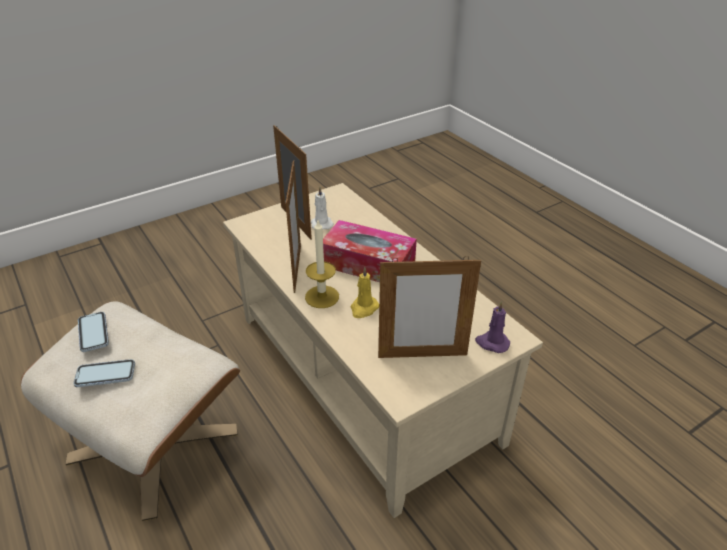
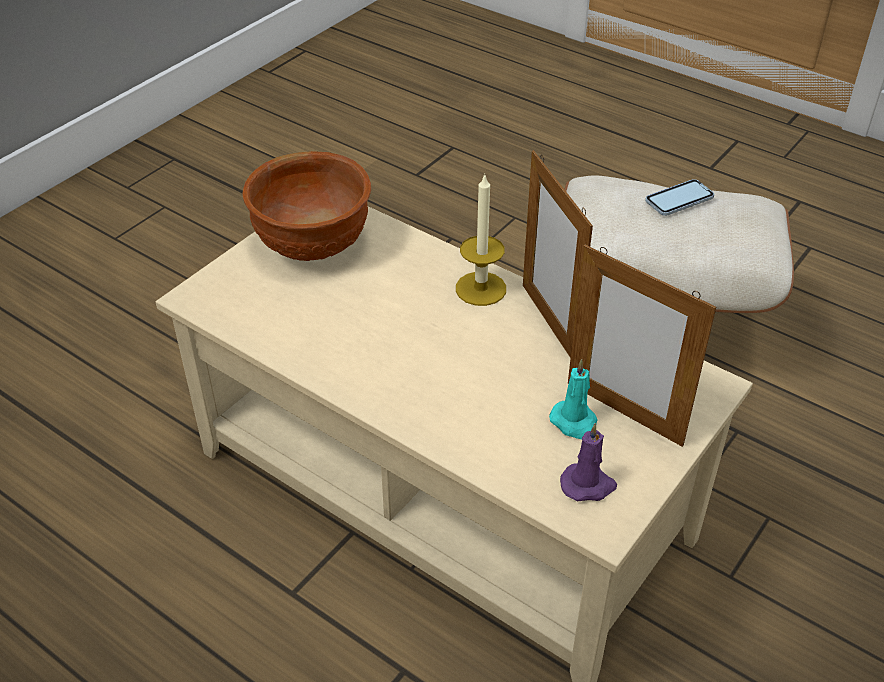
camera: 160 degrees right, 5 degrees up
phone [78,312,109,352] -> none
white candle [311,187,334,230] -> turquoise candle [549,359,598,439]
tissue box [323,220,417,282] -> none
yellow candle [351,267,379,318] -> none
picture frame [378,256,481,358] -> brown bowl [242,151,371,261]
purple candle [475,301,510,353] -> purple candle moved to [560,423,617,501]

